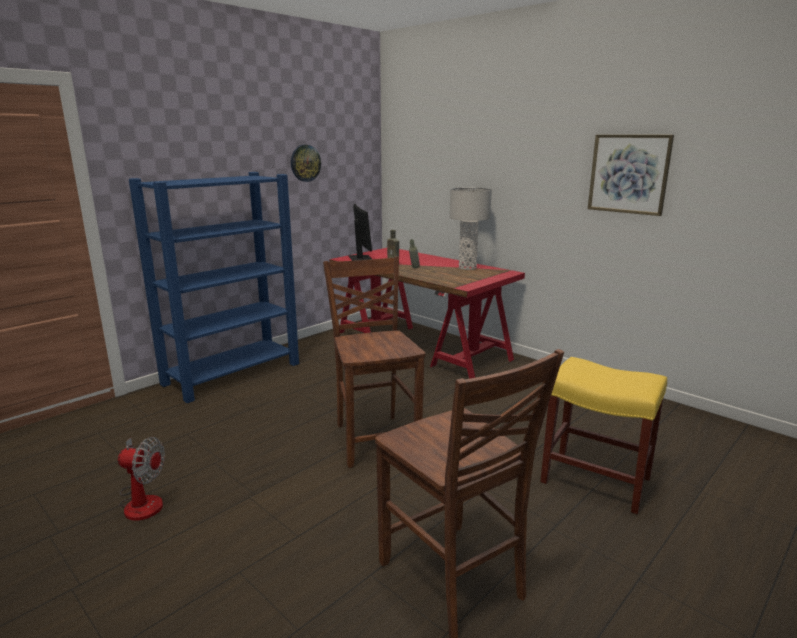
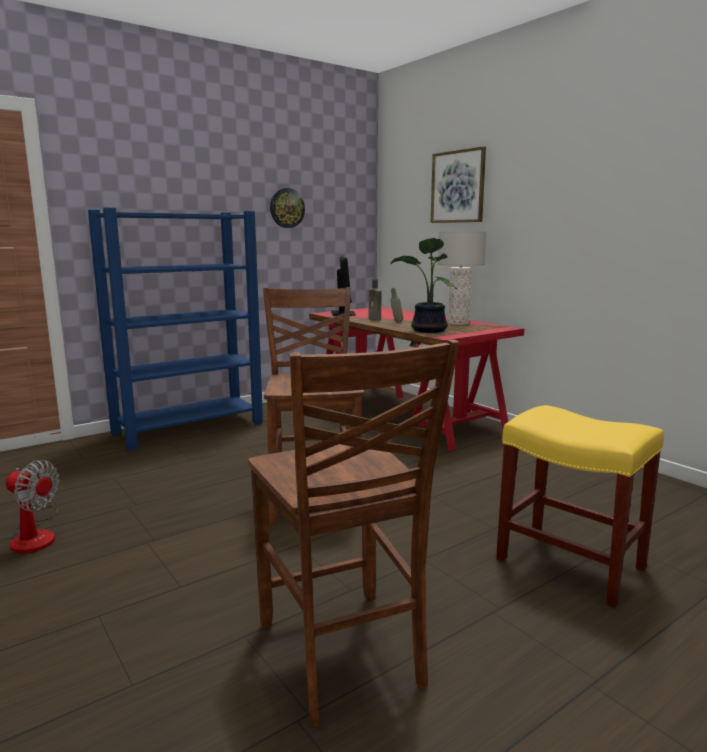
camera: 10 degrees right, 5 degrees down
picture [588,135,674,216] -> picture moved to [431,146,486,223]
none -> potted plant [390,238,457,333]

